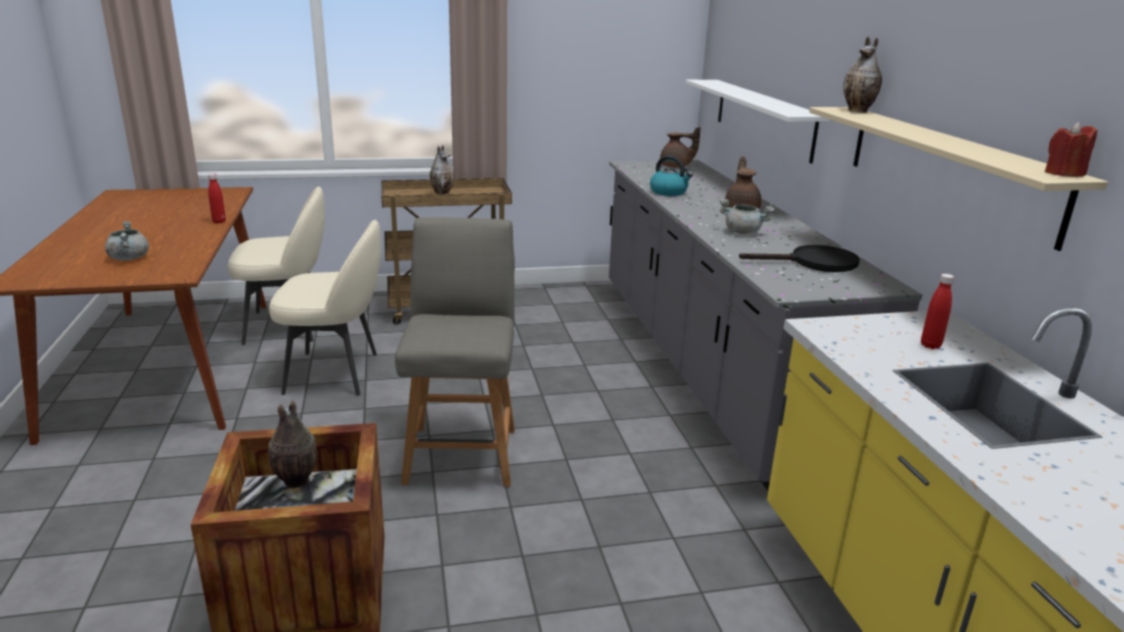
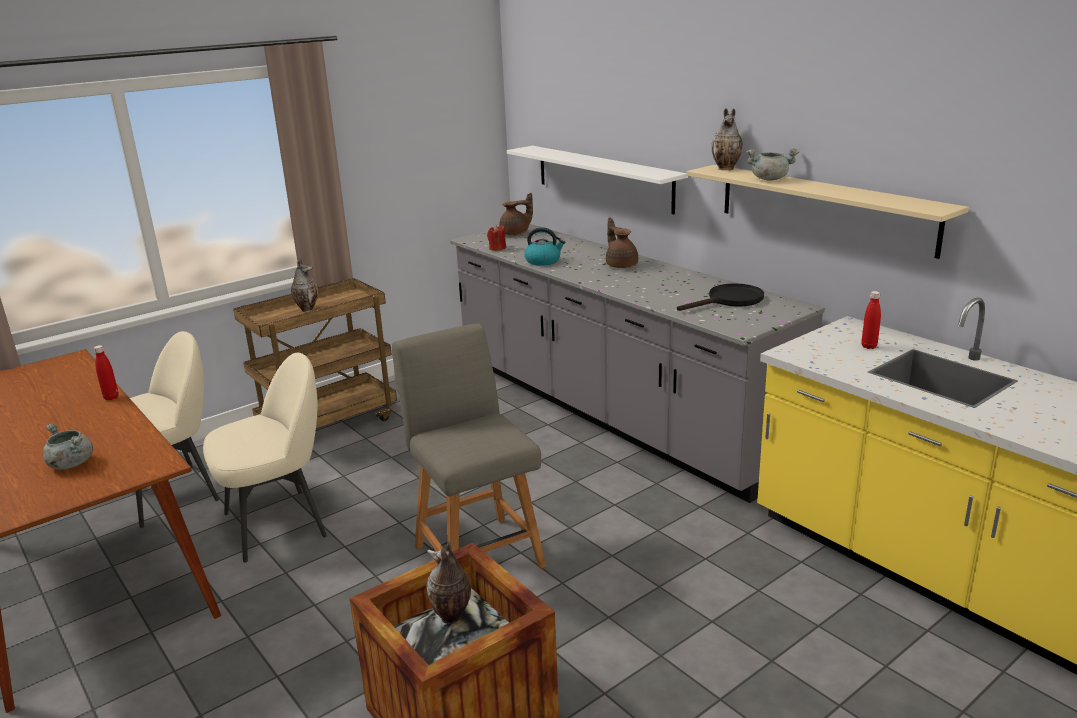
camera: 25 degrees left, 0 degrees up
grey cooking pot [720,199,775,234] -> grey cooking pot moved to [746,149,799,180]
red candle [1045,122,1097,177] -> red candle moved to [487,225,506,251]

